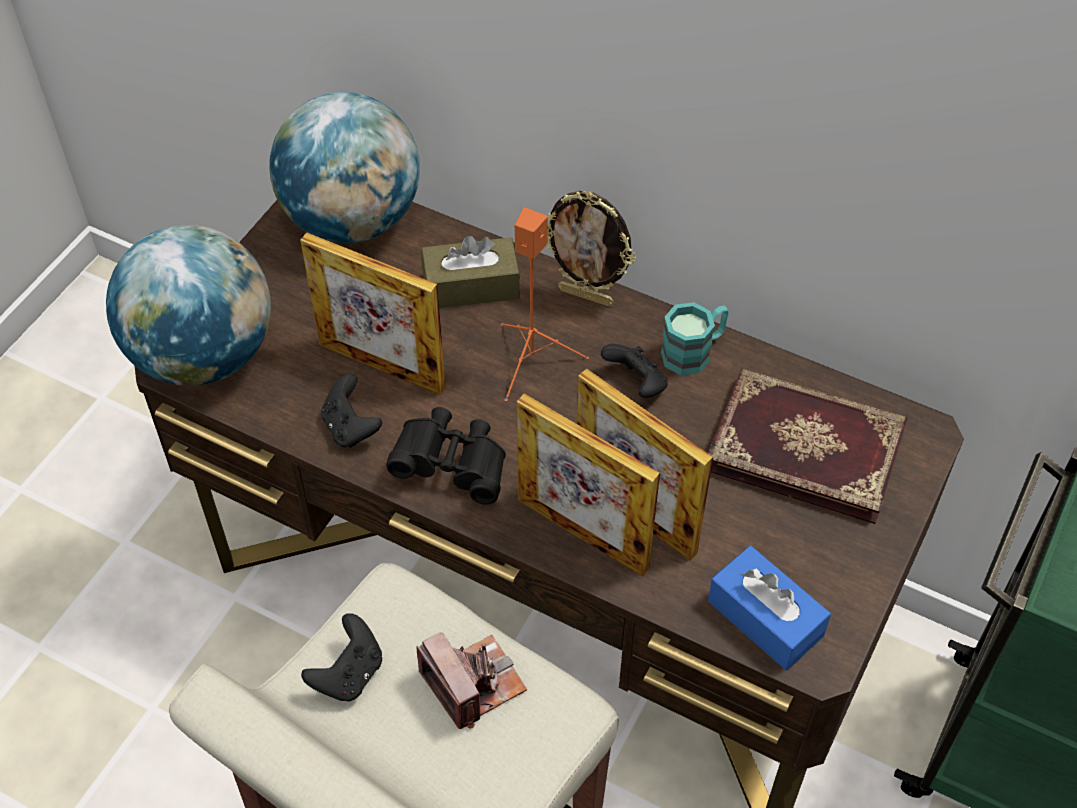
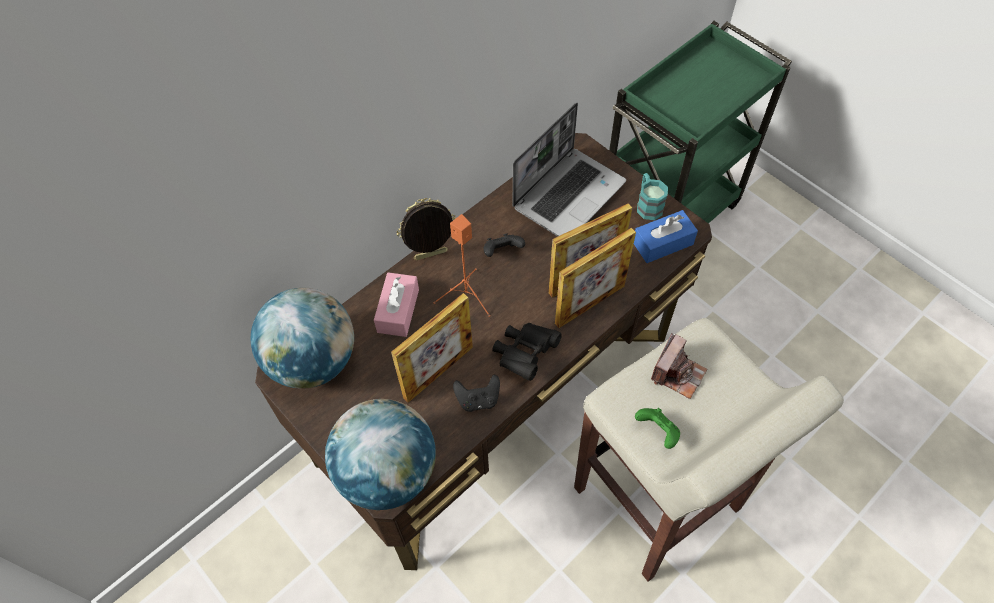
camera: 70 degrees left, 5 degrees up
black game controller [301,613,382,701] -> green game controller [635,408,680,449]
camera [416,632,527,729] -> camera turned 135 degrees clockwise [651,333,707,399]
brown tissue box [421,235,520,308] -> pink tissue box [374,272,419,337]
picture frame [547,191,636,307] -> picture frame turned 150 degrees counterclockwise [397,198,456,260]
turquoise mug [661,302,729,376] -> turquoise mug moved to [637,173,668,220]
book [708,368,908,524] -> laptop [513,103,626,237]

